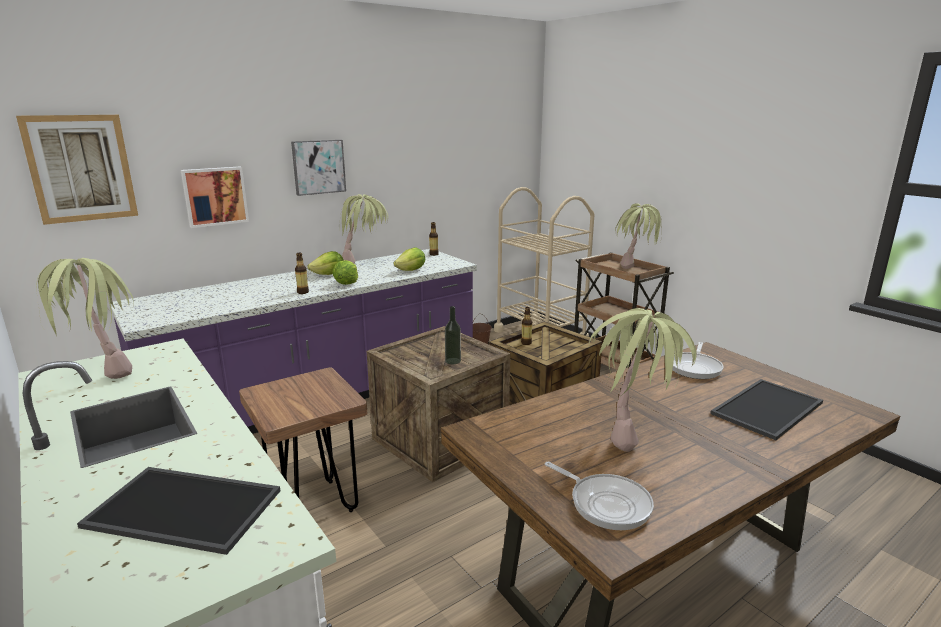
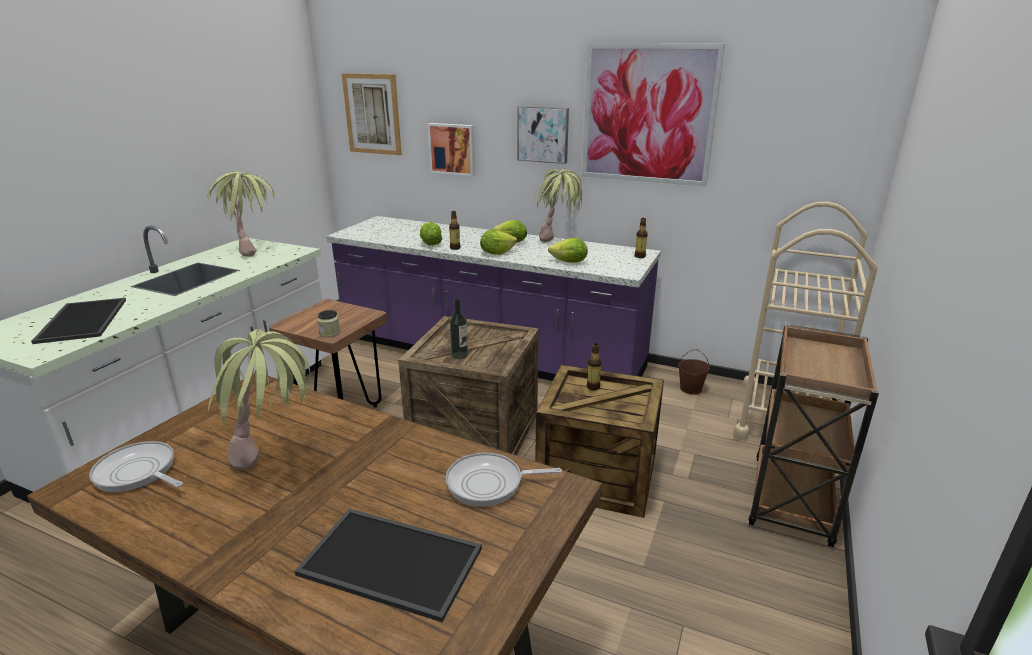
camera: 60 degrees right, 5 degrees up
frying pan [545,462,654,530] -> frying pan turned 105 degrees clockwise [89,441,183,492]
potted plant [615,203,662,269] -> none
none -> jar [317,310,340,337]
none -> lettuce [420,222,442,245]
none -> picture [582,44,725,187]

